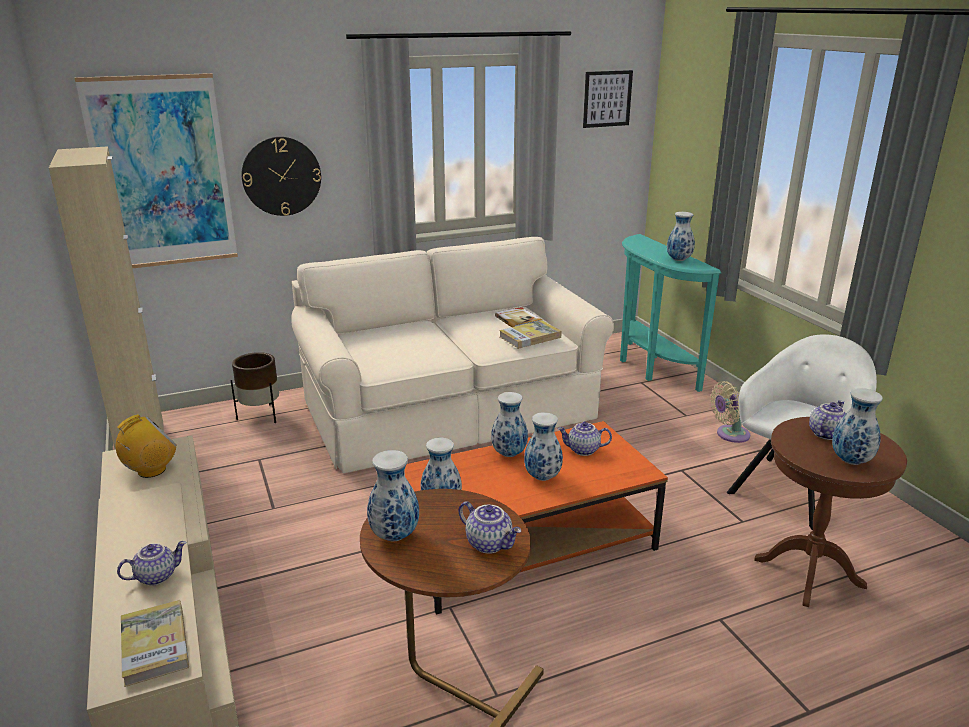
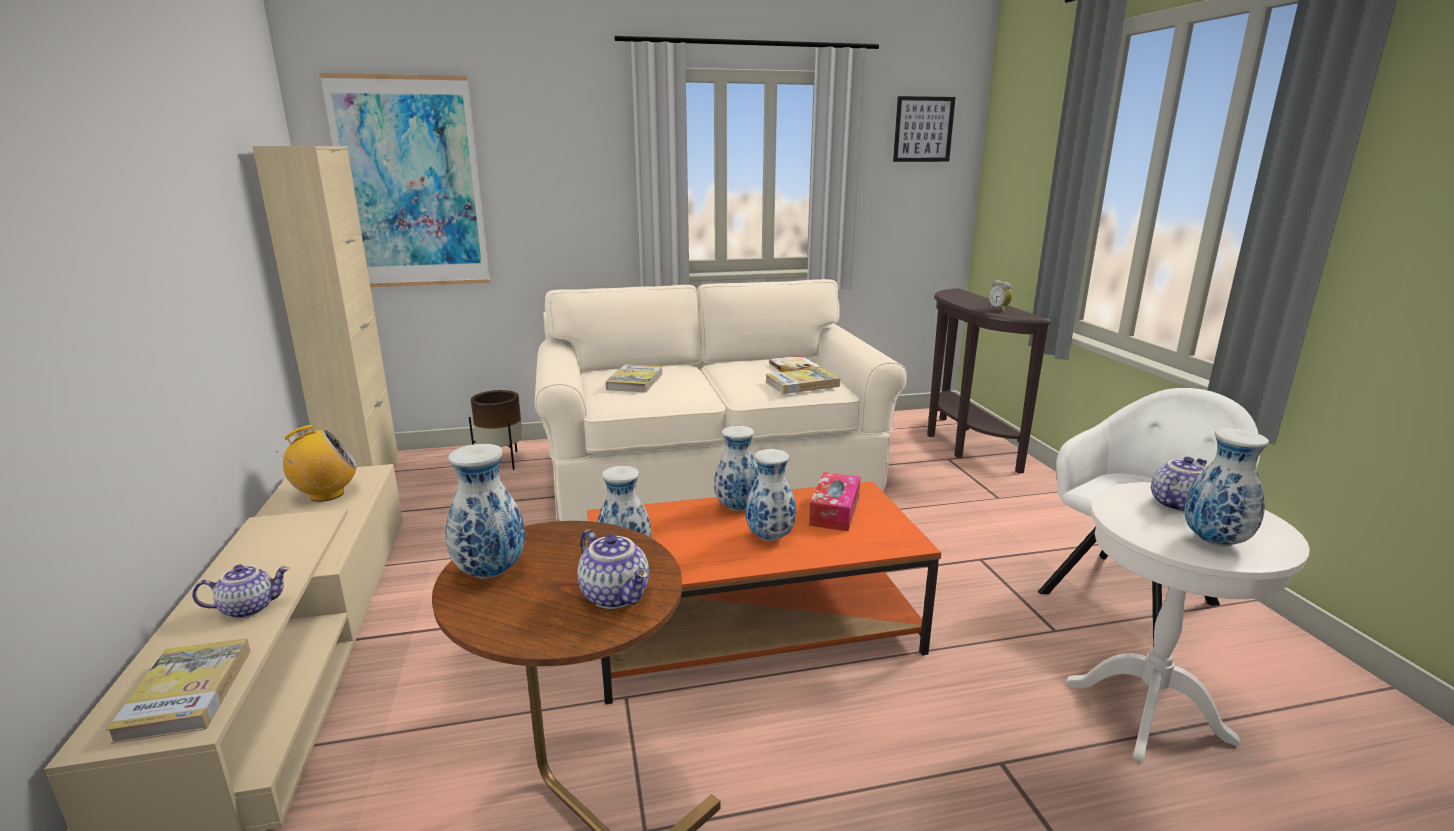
camera: 10 degrees right, 5 degrees down
wall clock [242,137,321,216] -> none
teapot [557,422,612,456] -> tissue box [809,472,860,531]
turquoise console table [620,234,721,392] -> brown console table [927,288,1051,473]
vase [667,212,695,261] -> alarm clock [989,280,1012,312]
beige fan [711,381,750,443] -> none
brown side table [754,417,907,607] -> white side table [1065,482,1310,763]
none -> book [605,364,663,392]

